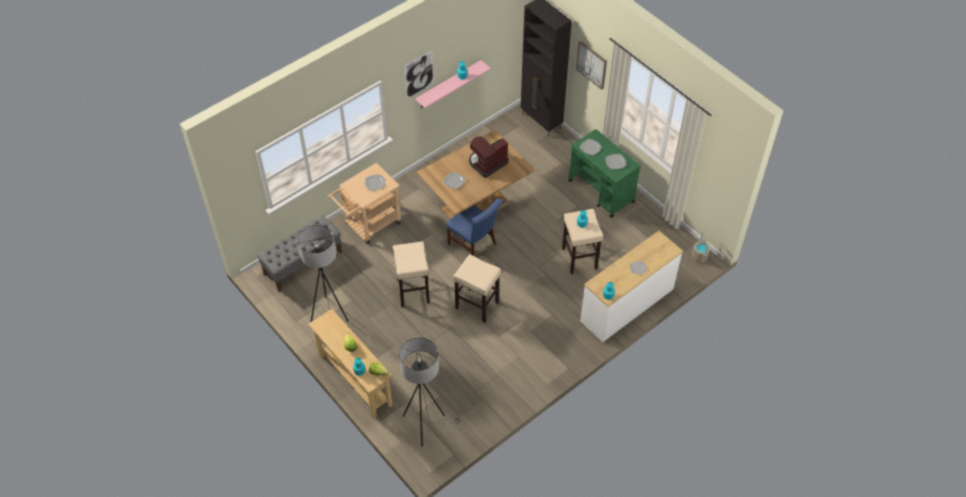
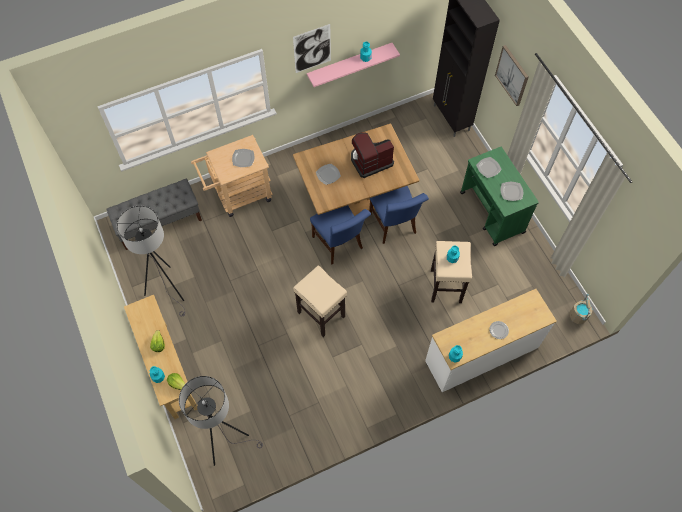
camera: 15 degrees right, 10 degrees up
beige stool [393,241,430,307] -> none
none -> blue chair [369,186,429,244]

